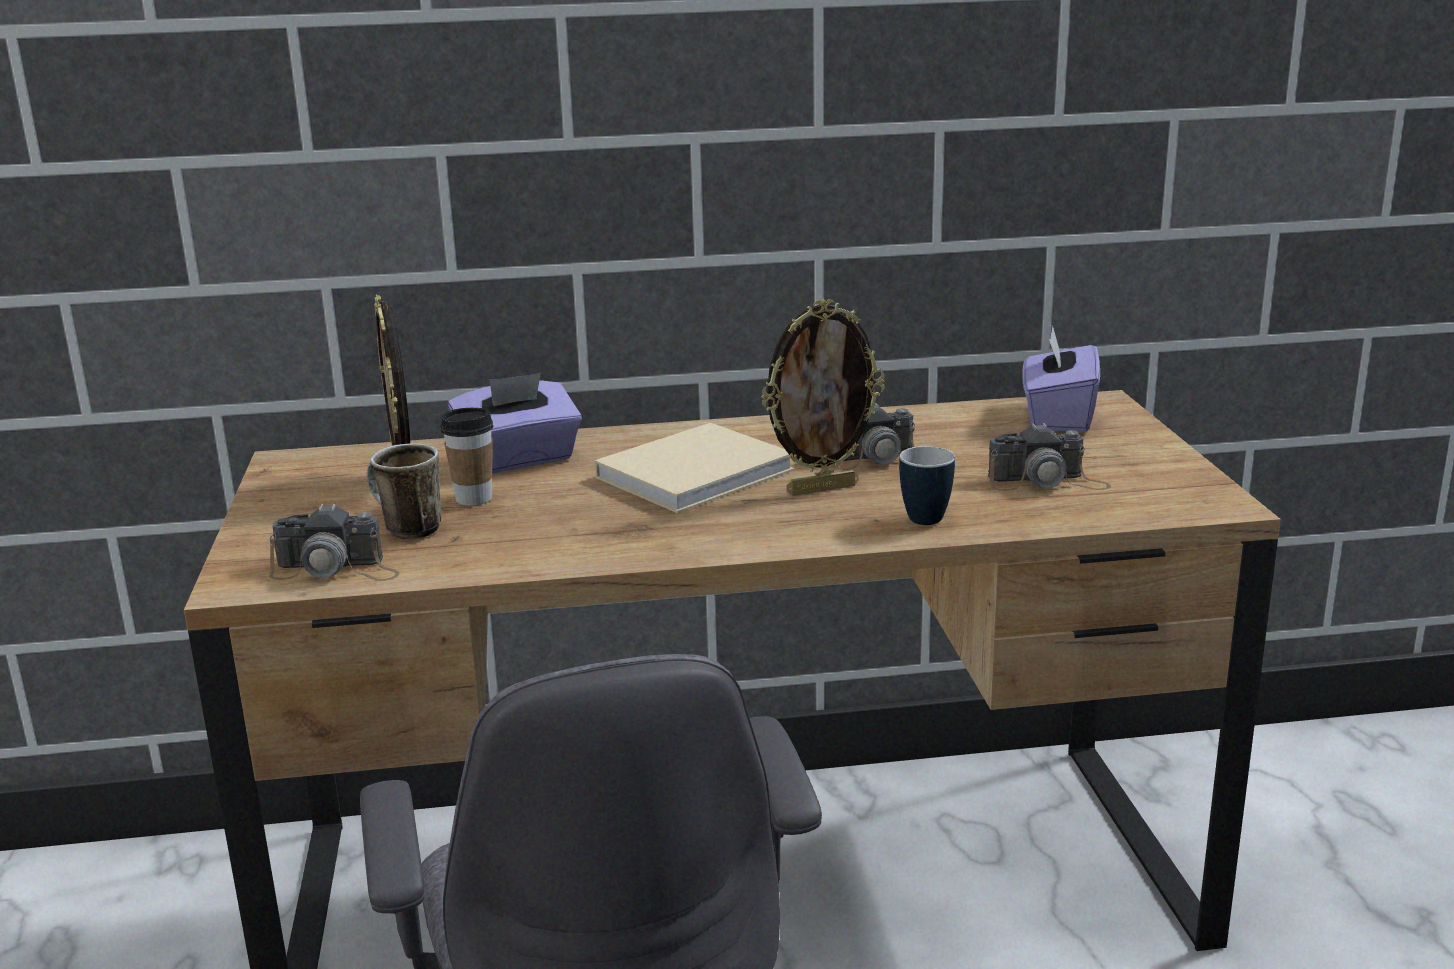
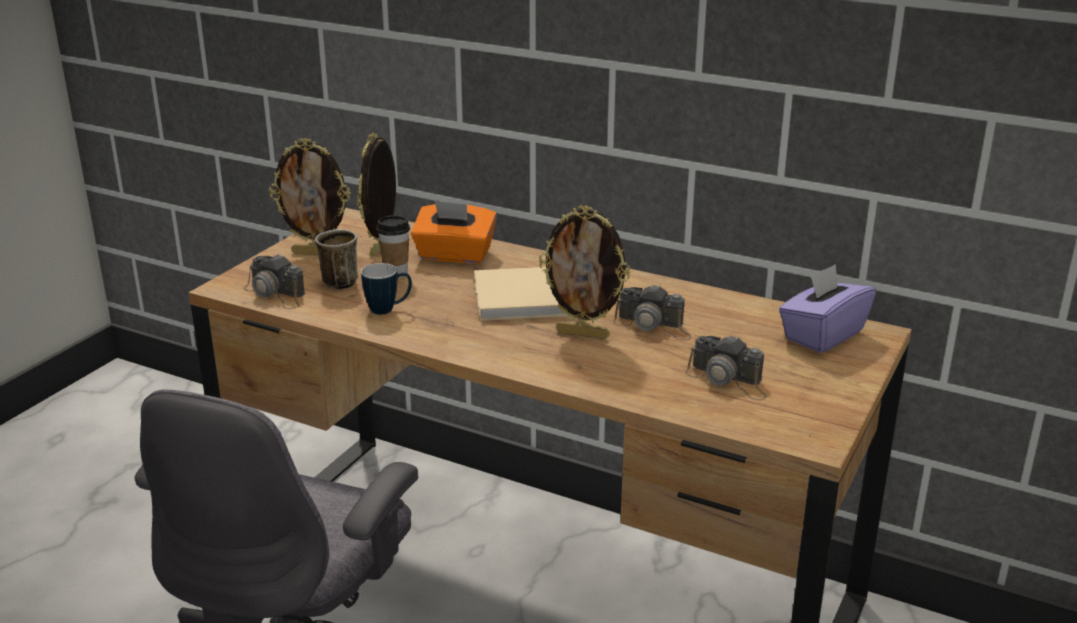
camera: 35 degrees right, 5 degrees up
purple tissue box [448,373,582,473] -> orange tissue box [411,200,497,264]
mug [899,446,955,525] -> mug moved to [361,263,412,315]
none -> picture frame [269,138,350,254]

